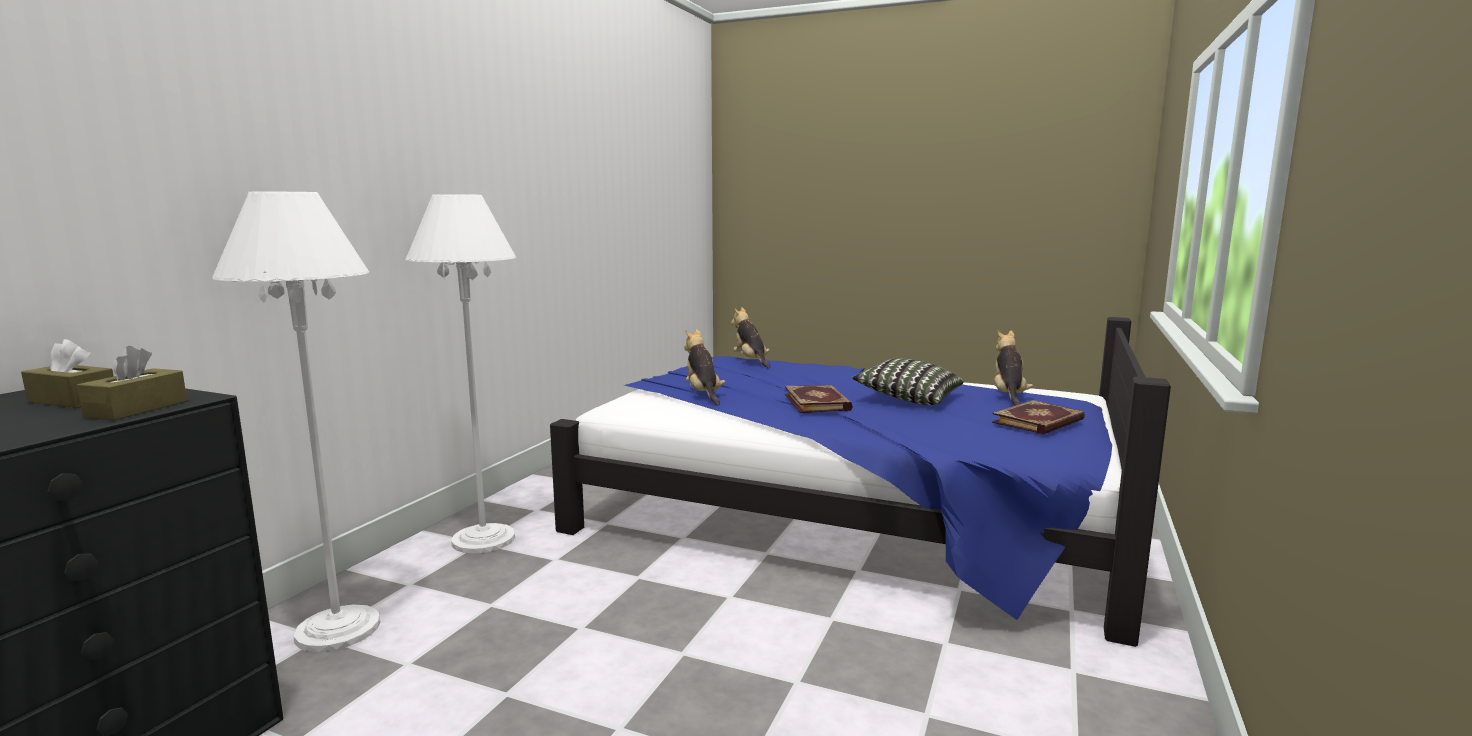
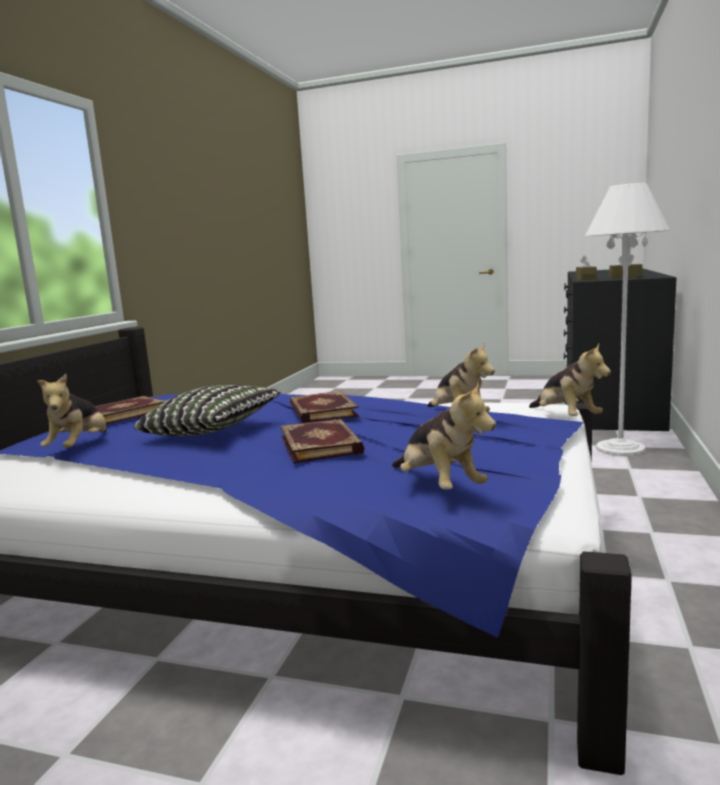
camera: 175 degrees right, 0 degrees up
white floor lamp [405,194,516,554] -> none
none -> book [280,419,364,463]
none -> plush toy [529,343,611,416]

